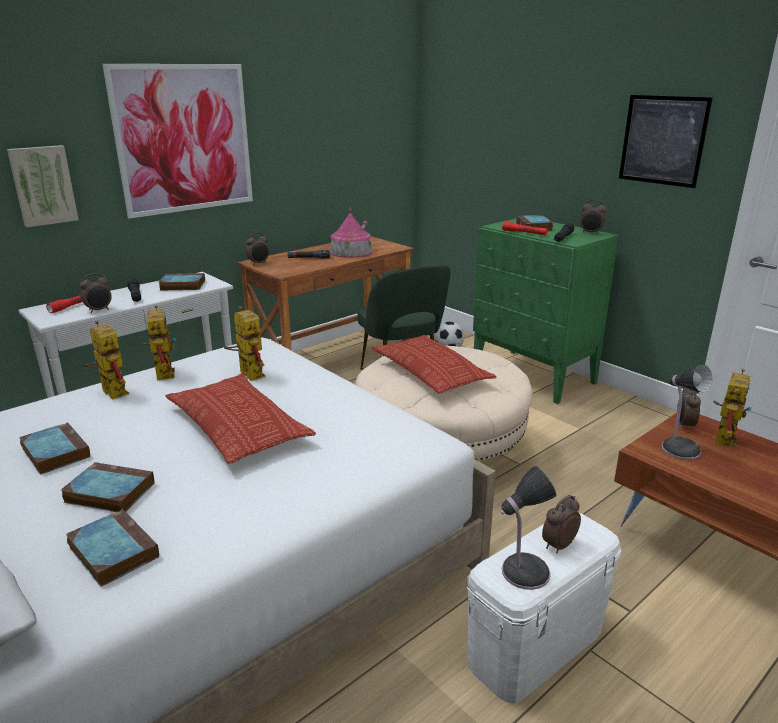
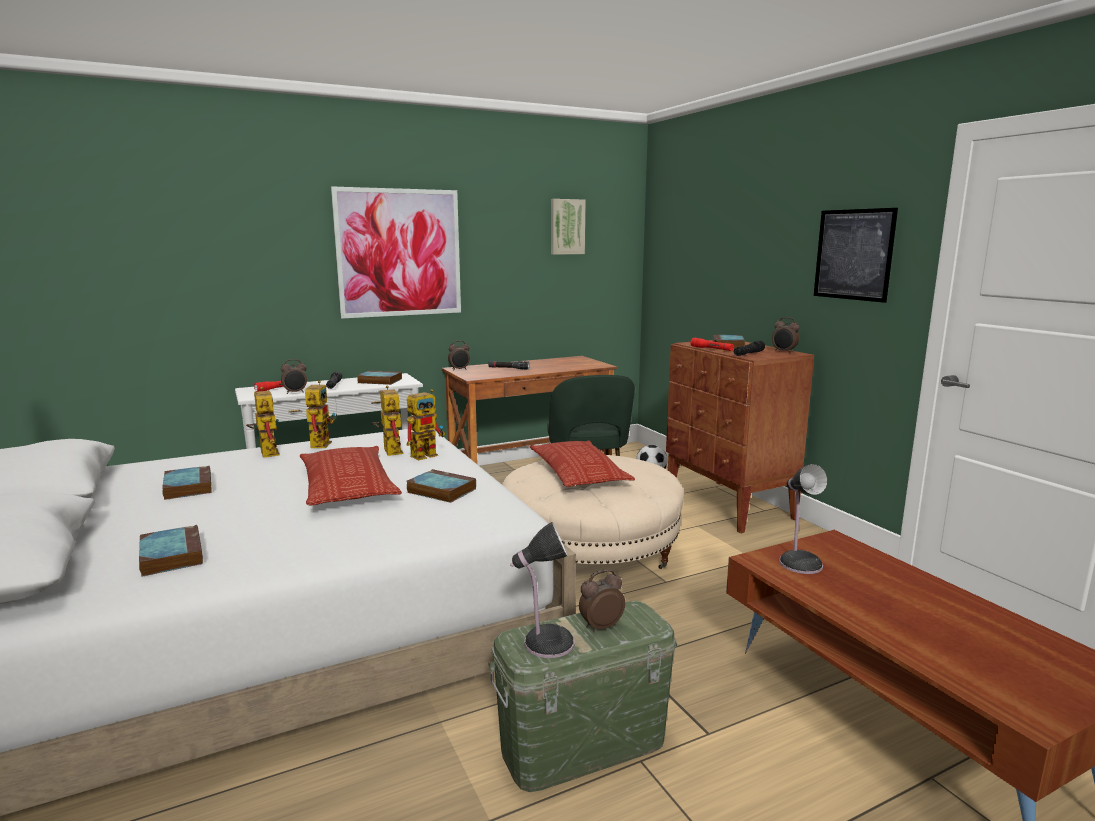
camera: 15 degrees right, 10 degrees down
picture [7,145,79,227] -> picture moved to [551,199,586,255]
book [61,462,154,512] -> book moved to [407,469,476,503]
toy house [330,208,373,258] -> none
white storage box [467,512,621,703] -> green storage box [488,601,677,792]
green dresser [473,219,619,404] -> brown dresser [666,340,814,534]
alarm clock [677,388,701,430] -> none
toy robot [713,369,751,449] -> toy robot moved to [407,389,445,460]

